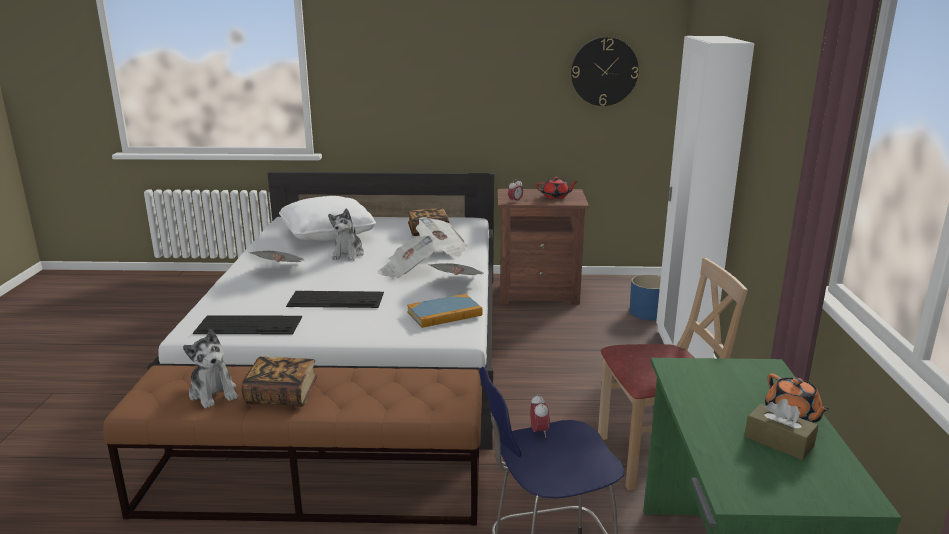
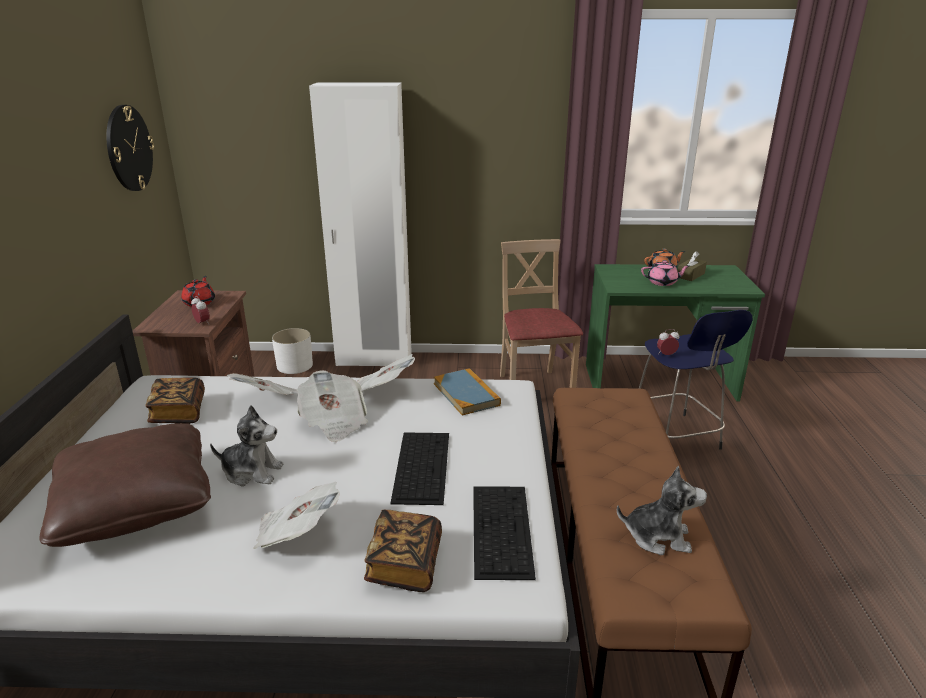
camera: 90 degrees left, 5 degrees up
plush toy [183,329,238,408] -> plush toy turned 45 degrees clockwise [617,466,707,555]
book [241,356,318,407] -> book moved to [364,510,442,592]
white pillow [279,196,376,241] -> brown pillow [39,423,211,547]
blue planter [630,275,661,320] -> white planter [272,328,313,374]
none -> pink teapot [641,260,689,286]

